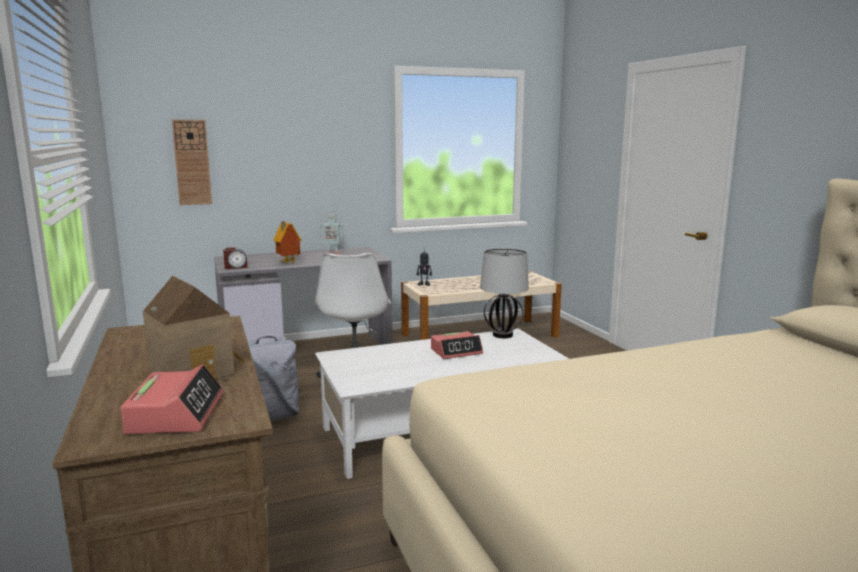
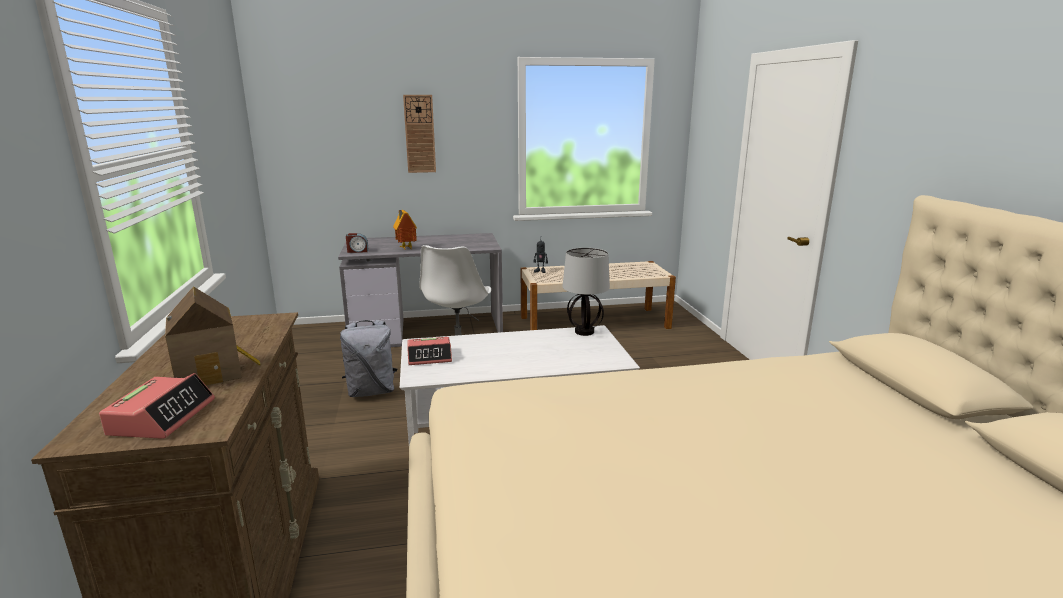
camera: 10 degrees right, 5 degrees up
wall clock [172,120,212,205] -> wall clock moved to [403,95,436,173]
toy robot [320,214,343,255] -> none
alarm clock [431,331,483,359] -> alarm clock moved to [407,337,452,365]

